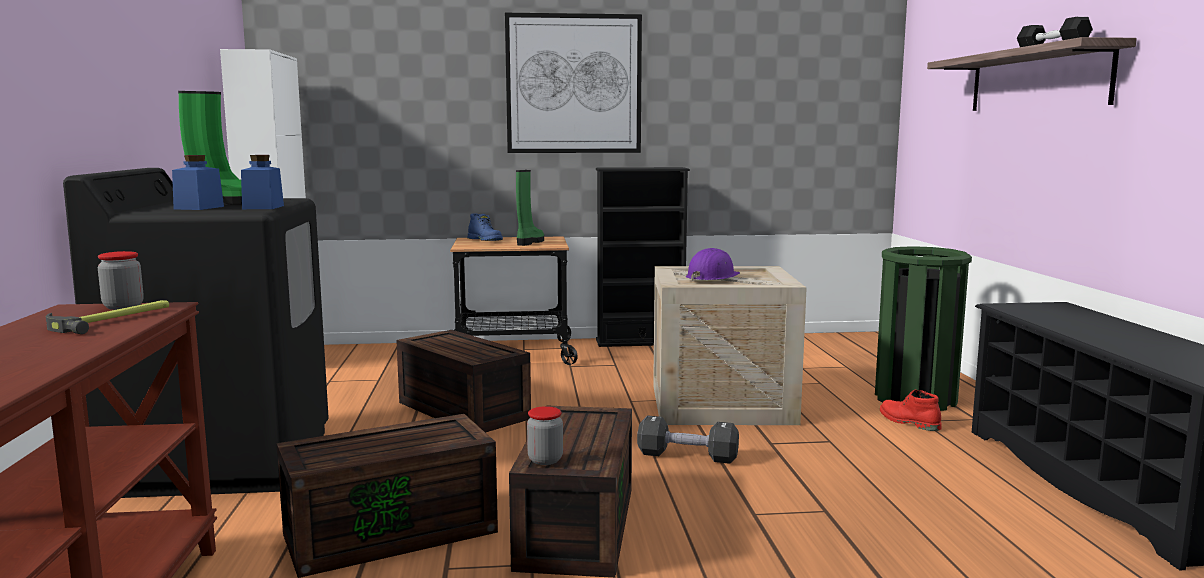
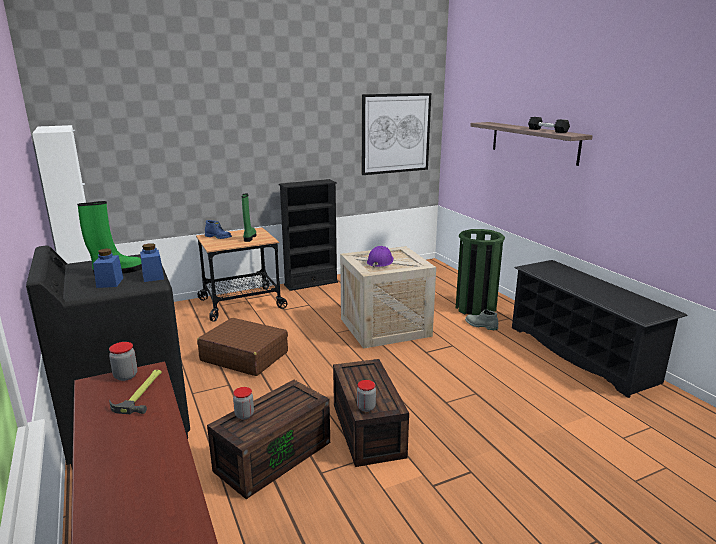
camera: 20 degrees left, 10 degrees up
brown storage box [396,330,531,433] -> brown suitcase [197,318,288,376]
picture [505,13,642,153] -> picture moved to [362,93,431,175]
black dumbbell [637,415,739,464] -> none
red boot [880,390,941,431] -> grey boot [465,310,498,330]
none -> jar [233,387,254,419]

